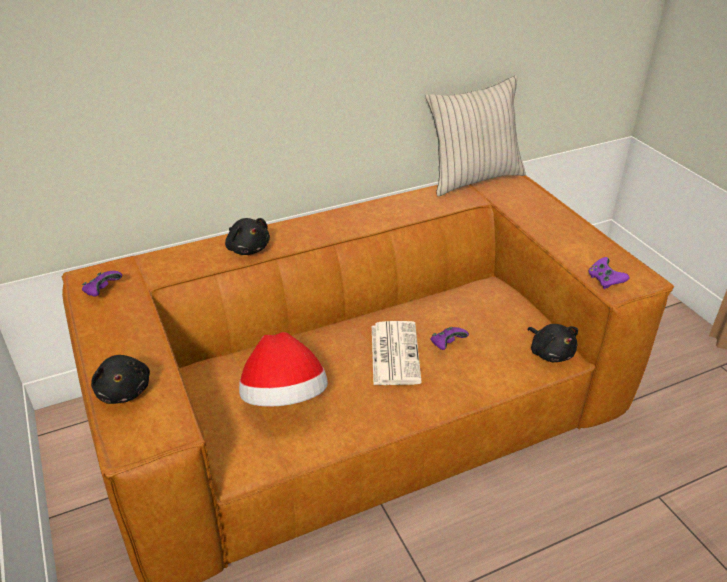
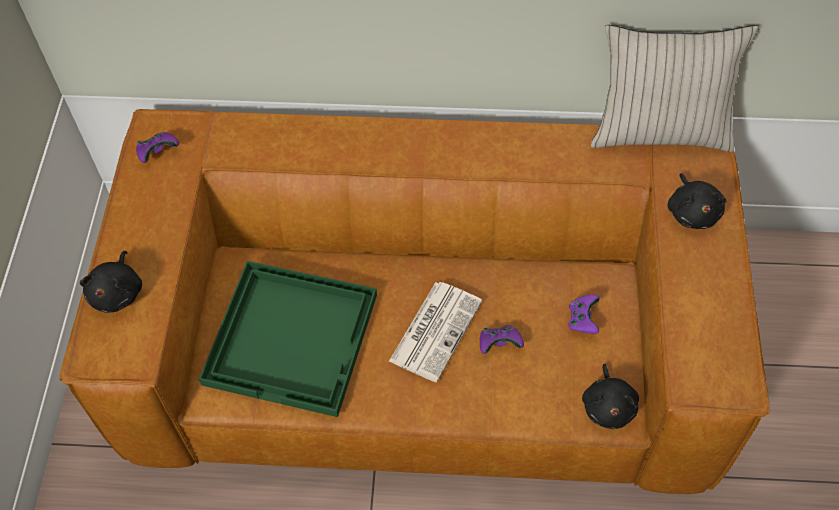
camera: 30 degrees right, 20 degrees up
black plush toy [225,218,270,255] -> black plush toy moved to [668,173,726,229]
hat [239,332,328,407] -> green tray [199,261,377,417]
purple game controller [588,257,630,289] -> purple game controller moved to [568,295,600,334]

